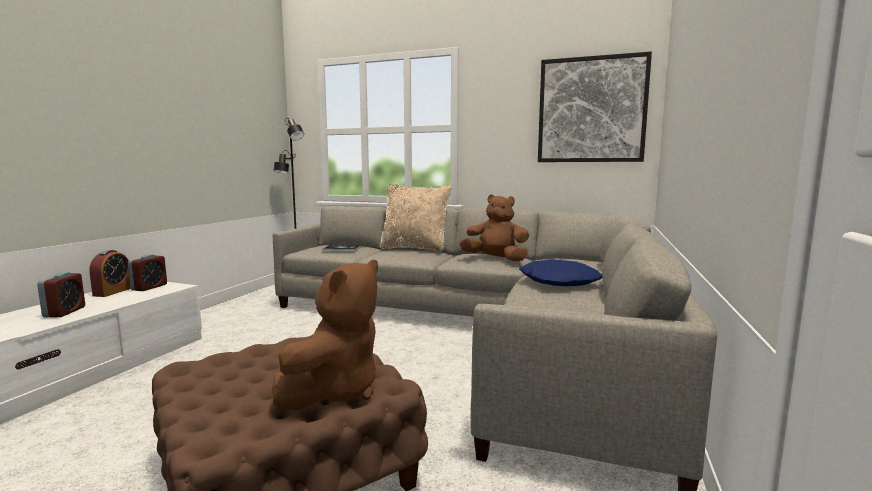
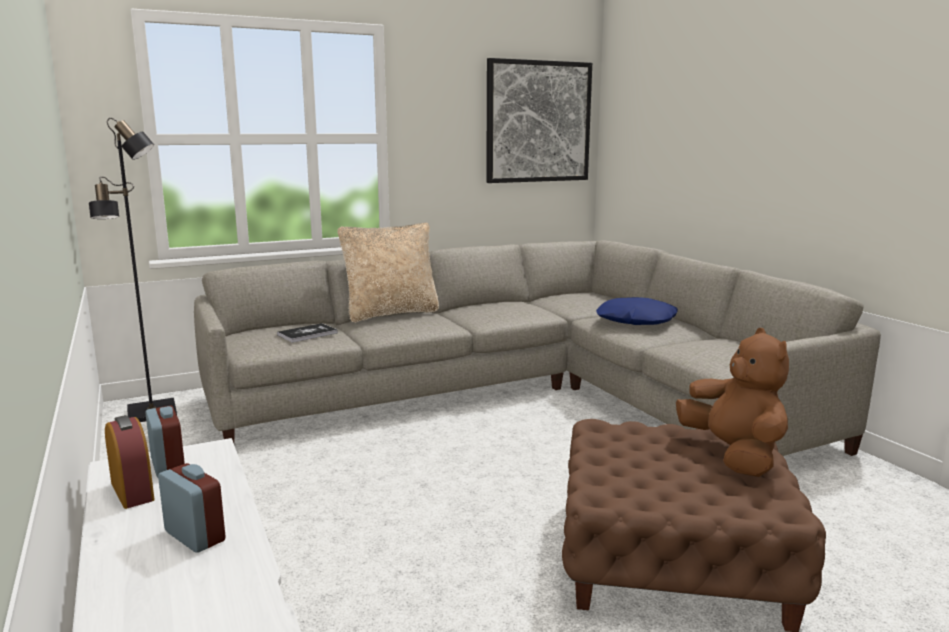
camera: 45 degrees left, 5 degrees up
brown plush toy [460,194,529,262] -> none

